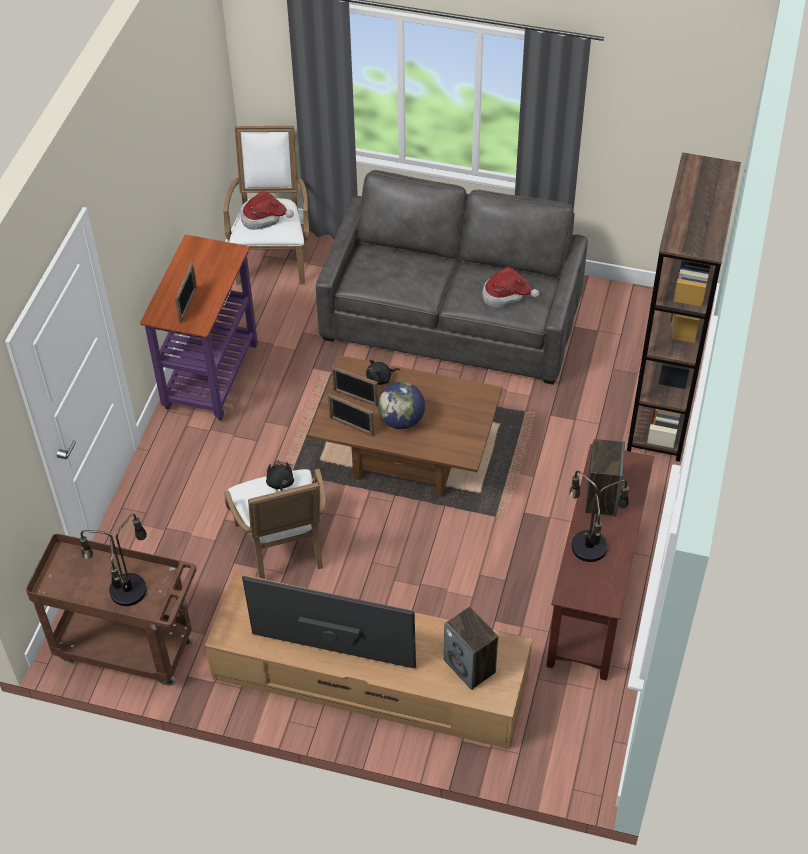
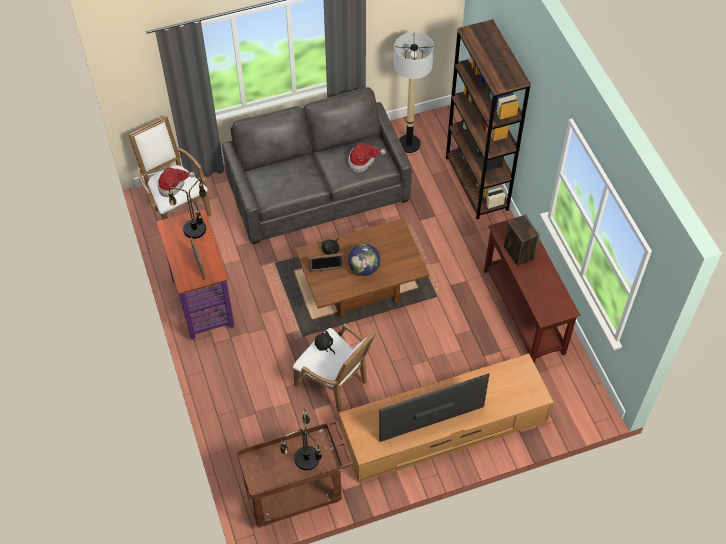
camera: 35 degrees left, 5 degrees up
picture frame [328,393,374,436] -> none
speaker [444,607,498,690] -> none
table lamp [570,471,629,562] -> table lamp moved to [168,180,206,239]
none -> floor lamp [394,32,434,153]

